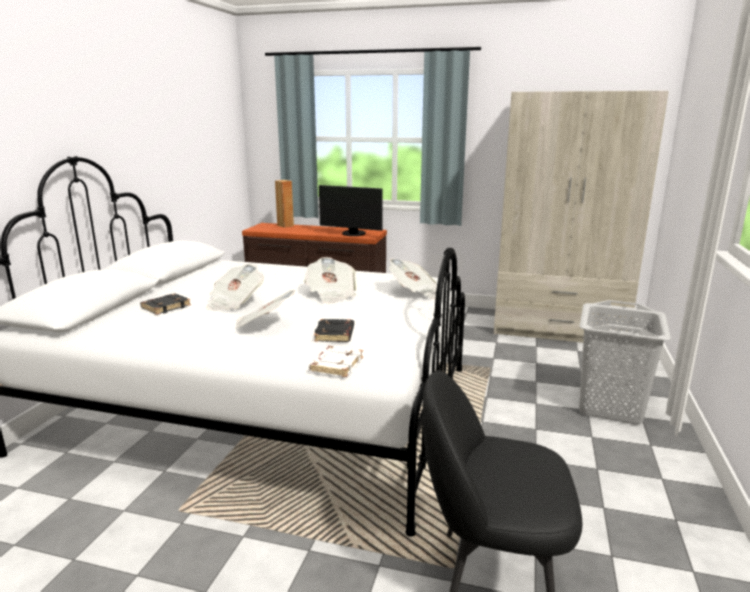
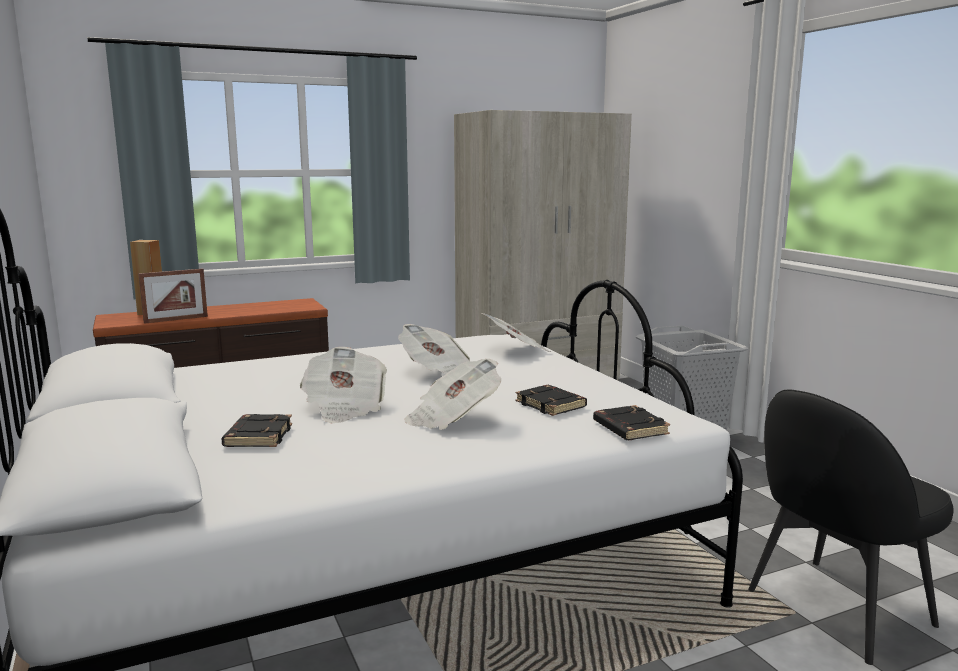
camera: 40 degrees left, 5 degrees down
white book [308,346,363,377] -> black book [593,405,670,440]
monitor [319,185,383,236] -> none
none -> picture frame [138,269,208,324]

